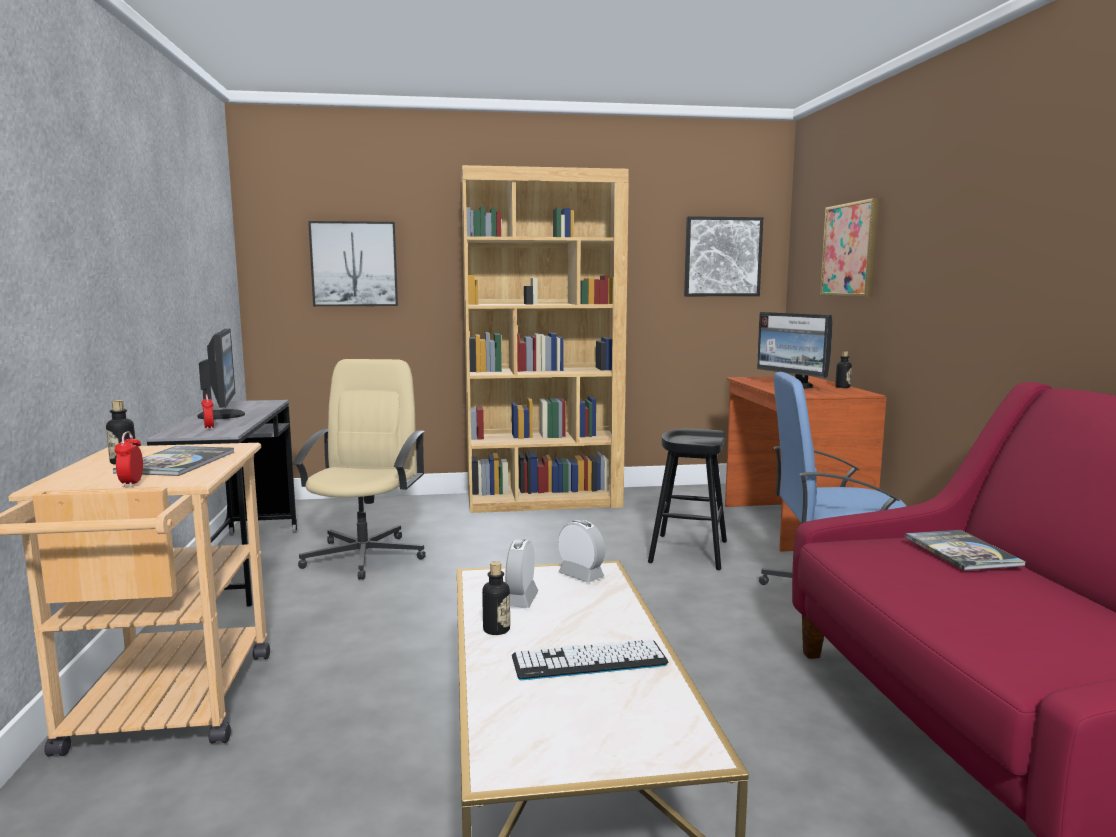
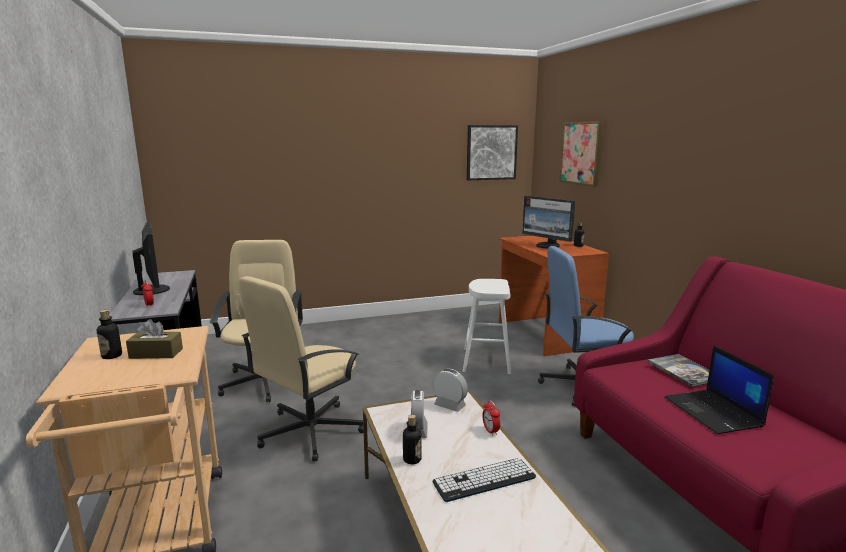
camera: 10 degrees left, 5 degrees up
book [113,446,234,476] -> brown tissue box [126,319,183,359]
alarm clock [115,431,143,487] -> alarm clock moved to [483,400,500,436]
picture [308,221,398,306] -> none
brown bookcase [461,165,629,513] -> none
black stool [648,429,727,570] -> white stool [463,279,511,374]
none -> beige office chair [239,276,363,461]
none -> laptop [665,345,774,434]

